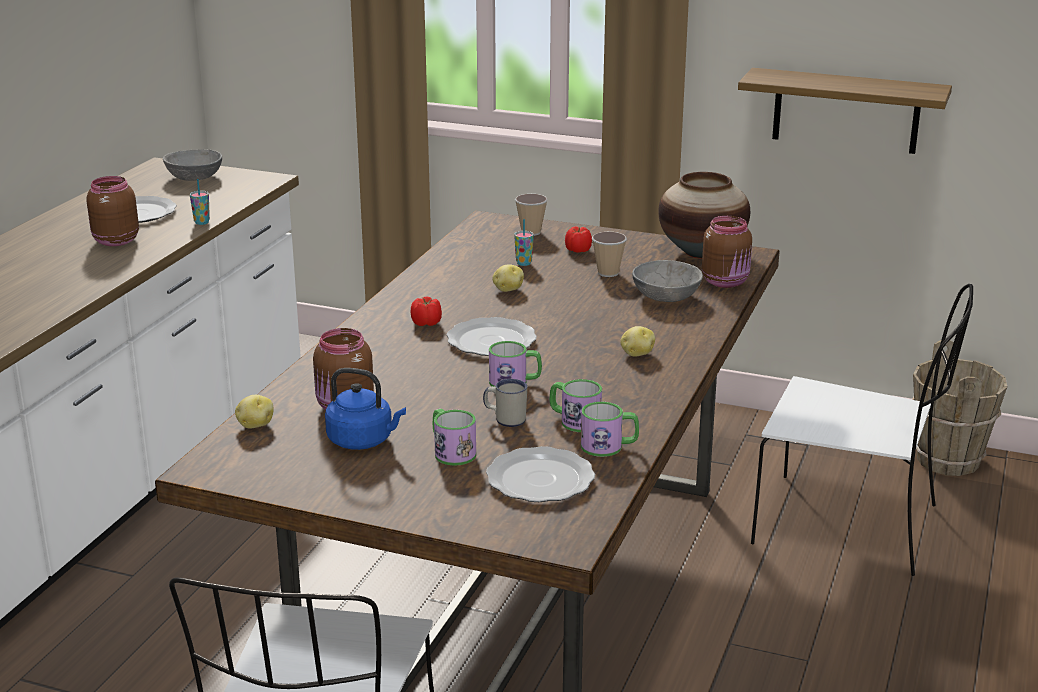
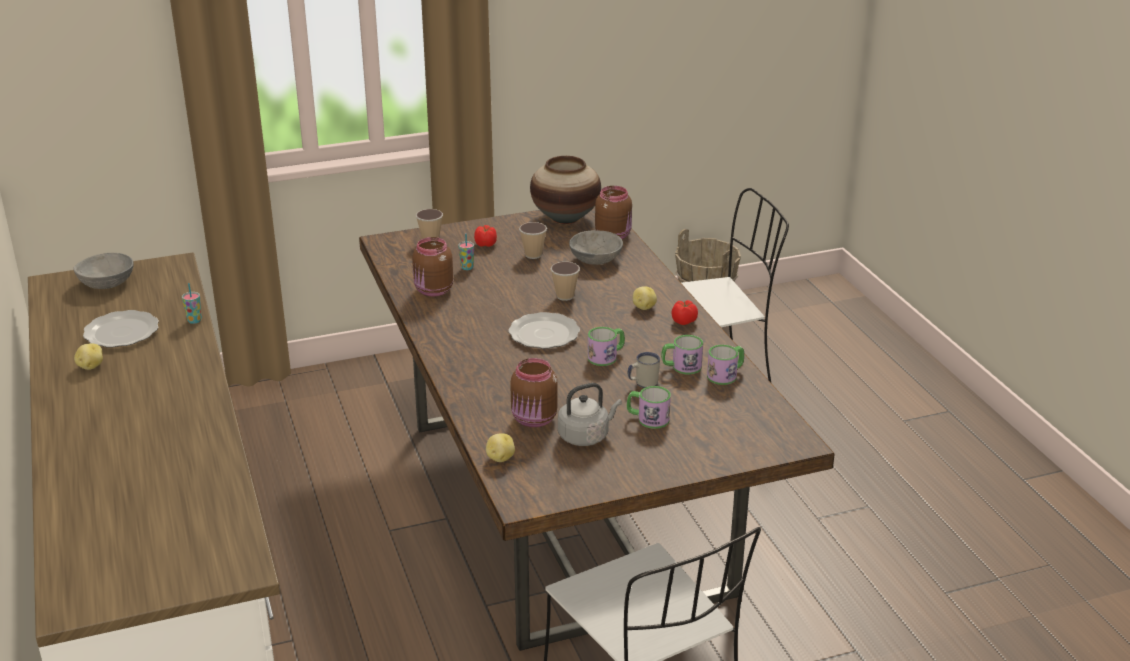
camera: 40 degrees left, 5 degrees up
brown jar [86,176,139,246] -> brown jar moved to [412,237,453,296]
blue kettle [325,368,406,450] -> grey kettle [558,383,622,446]
tomato [411,296,442,326] -> tomato moved to [671,300,698,325]
plate [486,446,595,502] -> none
potato [493,264,524,292] -> potato moved to [74,344,103,370]
shelf [738,68,952,154] -> none
none -> cup [551,262,580,301]

